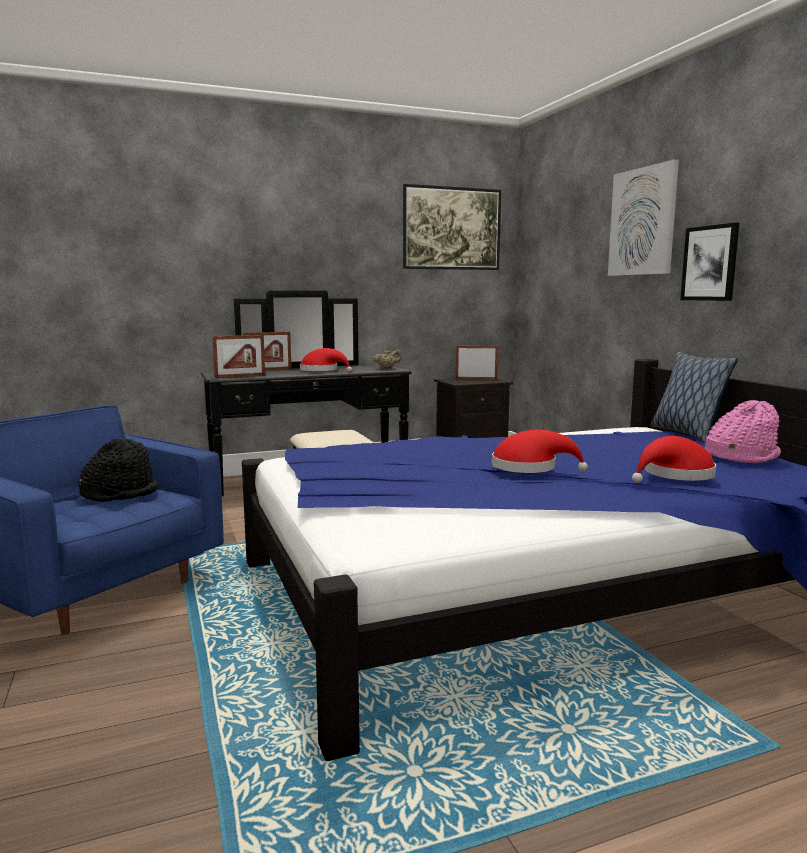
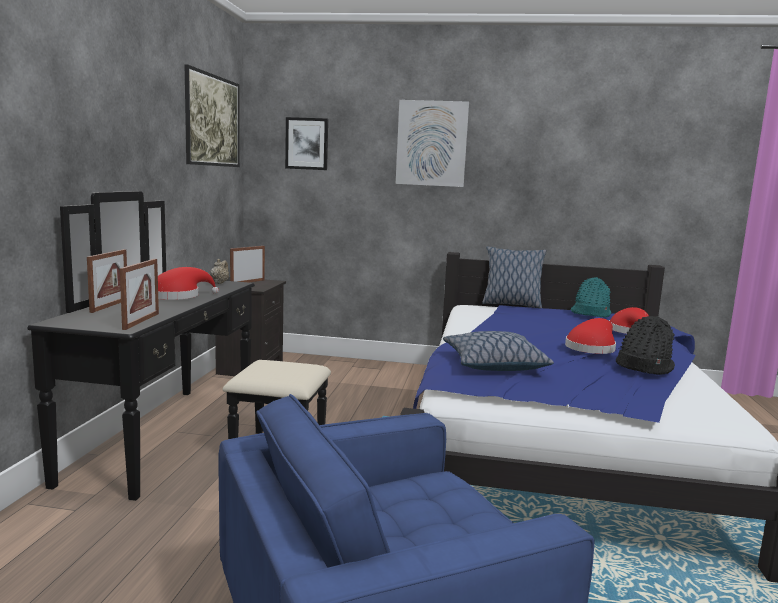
camera: 60 degrees left, 0 degrees up
black hat [78,438,159,502] -> black hat moved to [616,316,675,375]
picture [680,223,739,301] -> picture moved to [285,117,328,170]
pink hat [705,400,781,464] -> turquoise hat [571,277,611,317]
none -> pillow [443,331,554,371]

